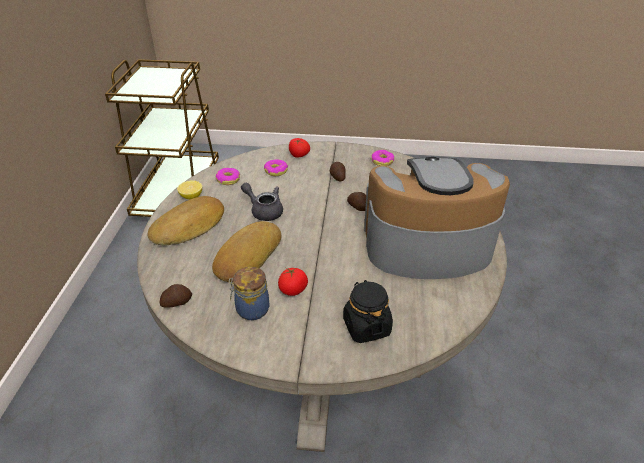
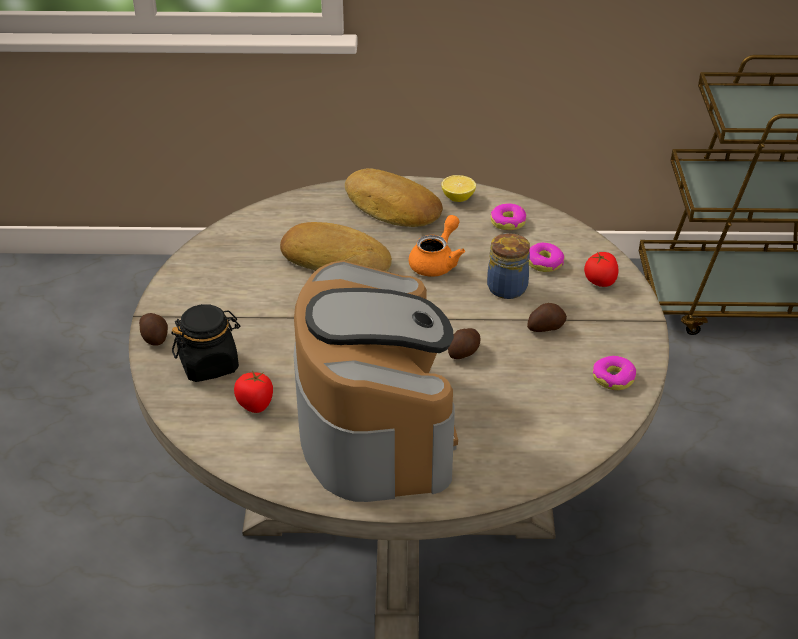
camera: 85 degrees right, 0 degrees up
potato [160,284,192,308] -> potato moved to [139,313,168,346]
jar [229,267,269,320] -> jar moved to [487,233,530,299]
grey teapot [241,183,283,221] -> orange teapot [408,215,465,277]
tomato [278,267,308,296] -> tomato moved to [234,370,273,413]

